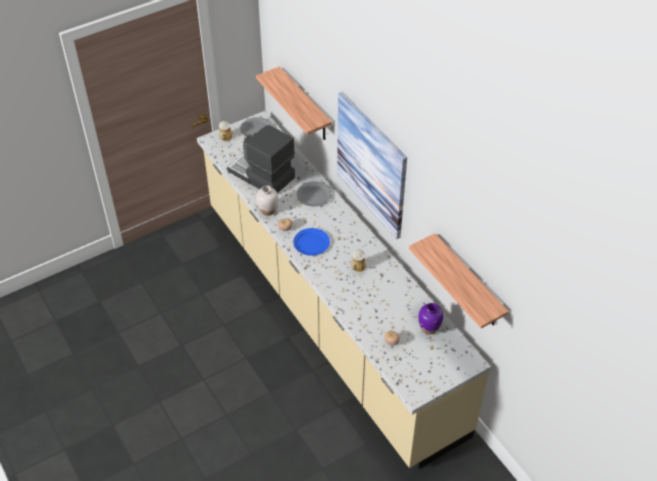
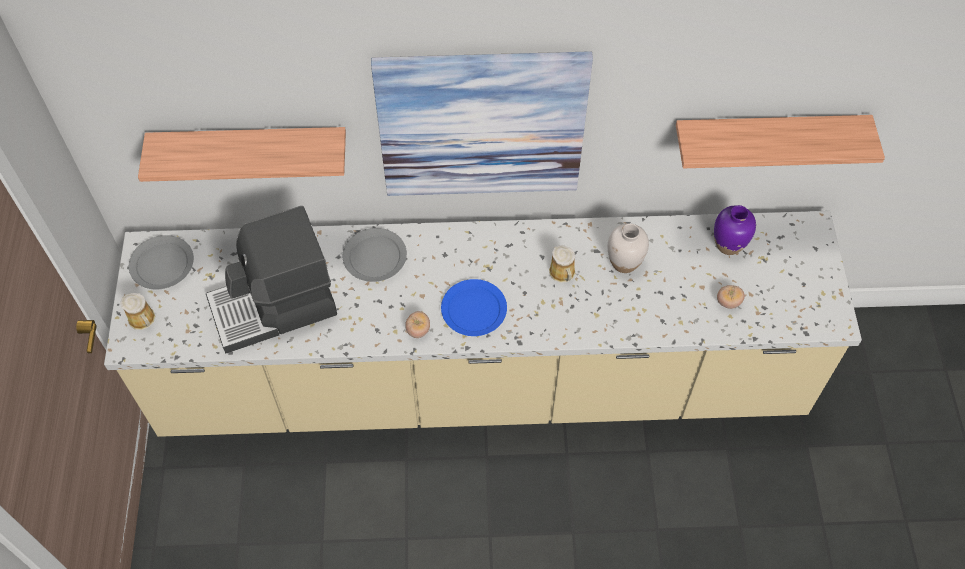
camera: 60 degrees left, 10 degrees up
white vase [256,185,278,216] -> white vase moved to [608,223,649,273]

